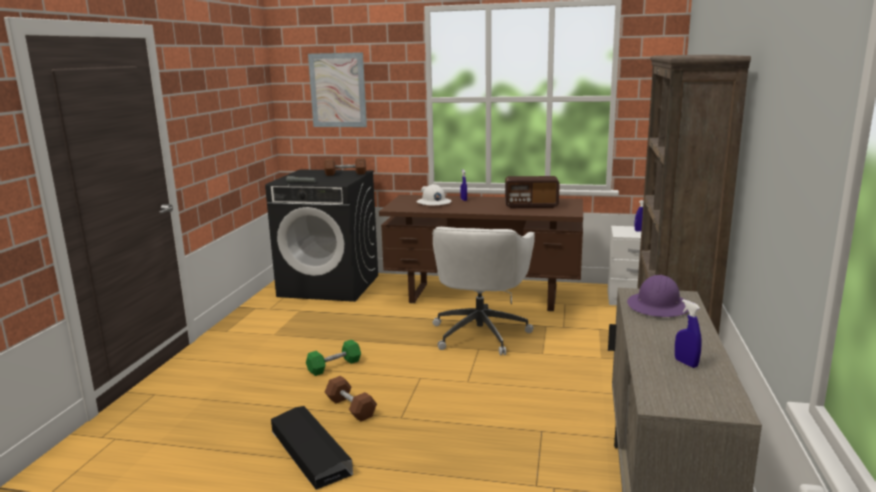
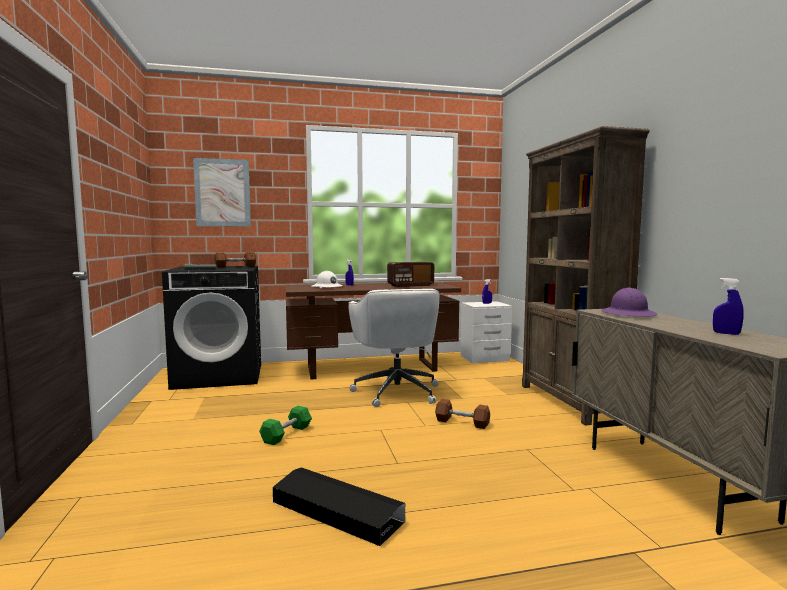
camera: 25 degrees left, 10 degrees down
brown dumbbell [325,376,377,421] -> brown dumbbell moved to [435,399,490,429]

